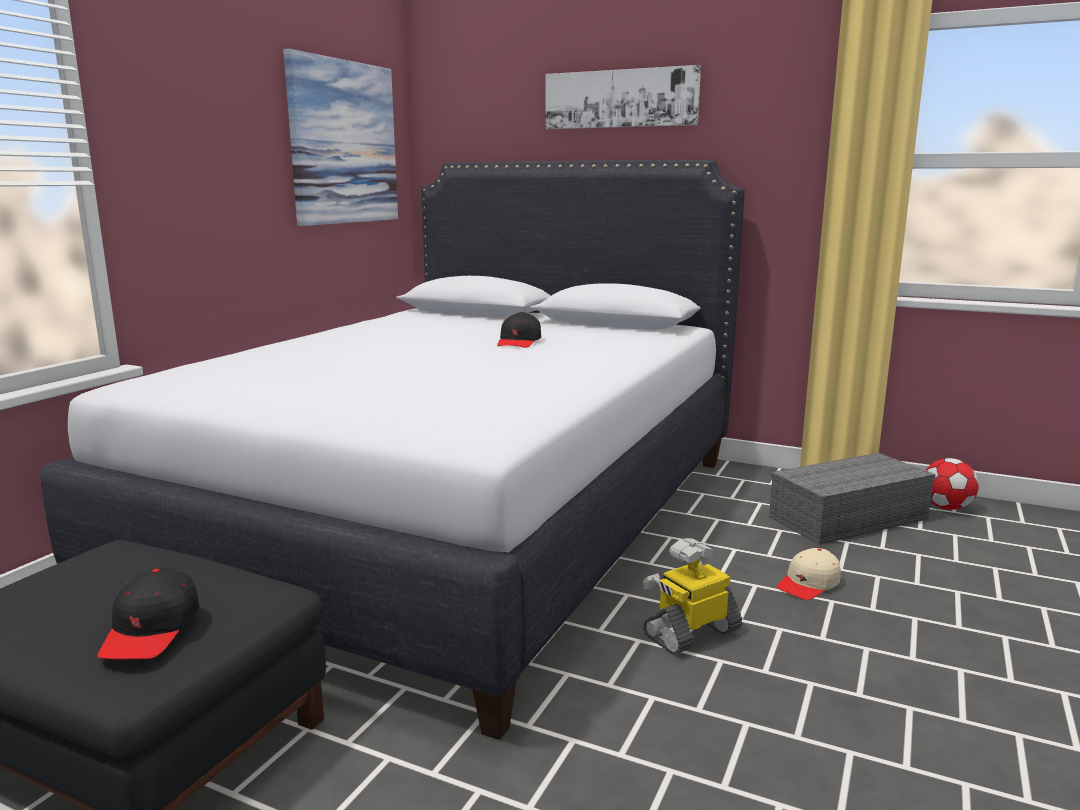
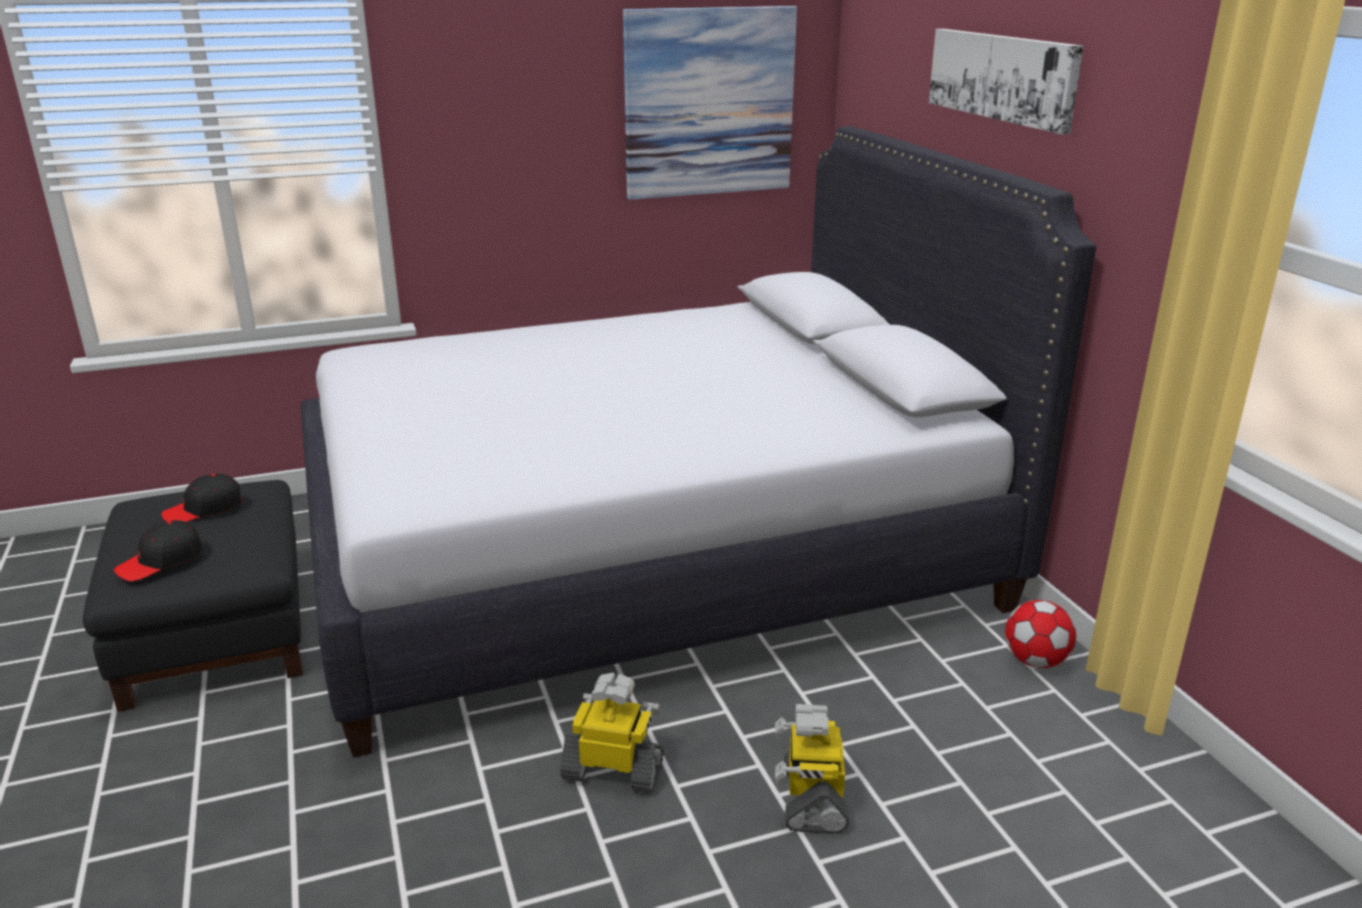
camera: 45 degrees right, 10 degrees up
black cap [497,311,541,348] -> black cap moved to [161,473,242,522]
grey storage box [769,453,936,545] -> none
beige cap [777,548,841,600] -> toy robot [775,704,849,834]
football [926,458,979,510] -> football moved to [1005,600,1076,668]

